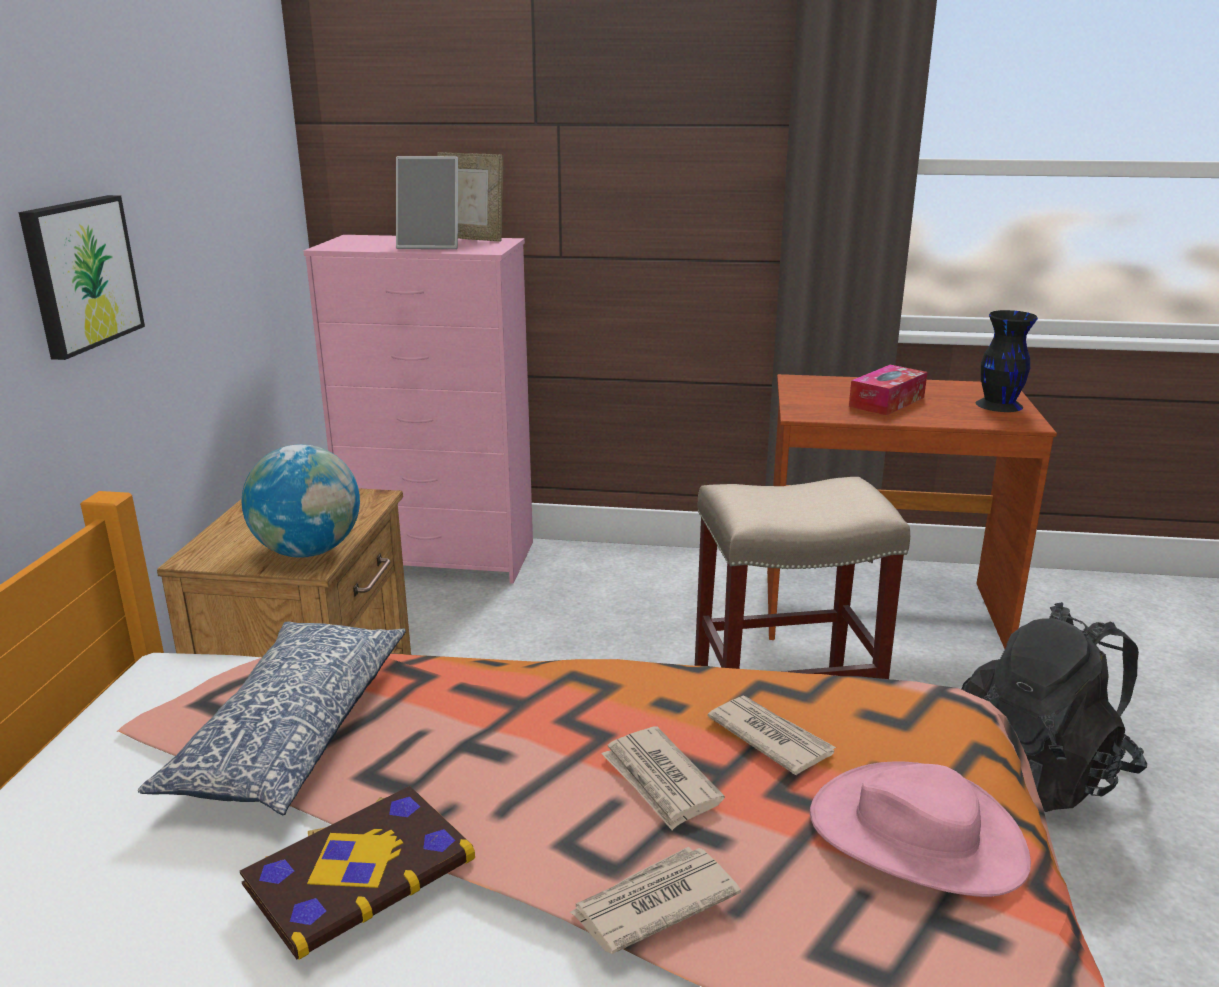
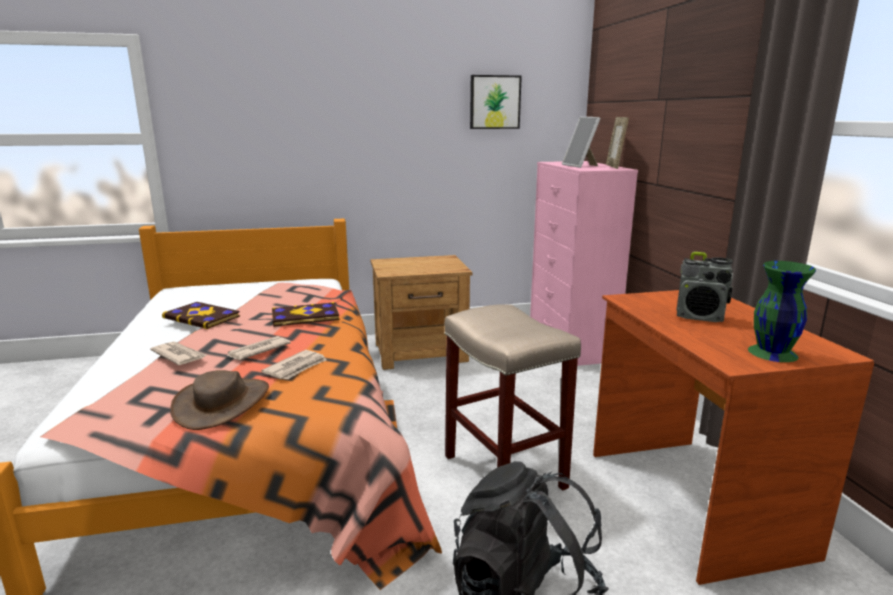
camera: 70 degrees right, 5 degrees down
picture [18,195,145,360] -> picture moved to [470,75,522,129]
pillow [138,621,406,815] -> none
globe [242,444,360,557] -> none
pink hat [810,761,1031,897] -> brown hat [170,370,269,430]
tissue box [849,365,927,416] -> radio [677,252,733,322]
black vase [976,310,1038,412] -> green vase [748,261,816,362]
none -> book [272,302,340,327]

